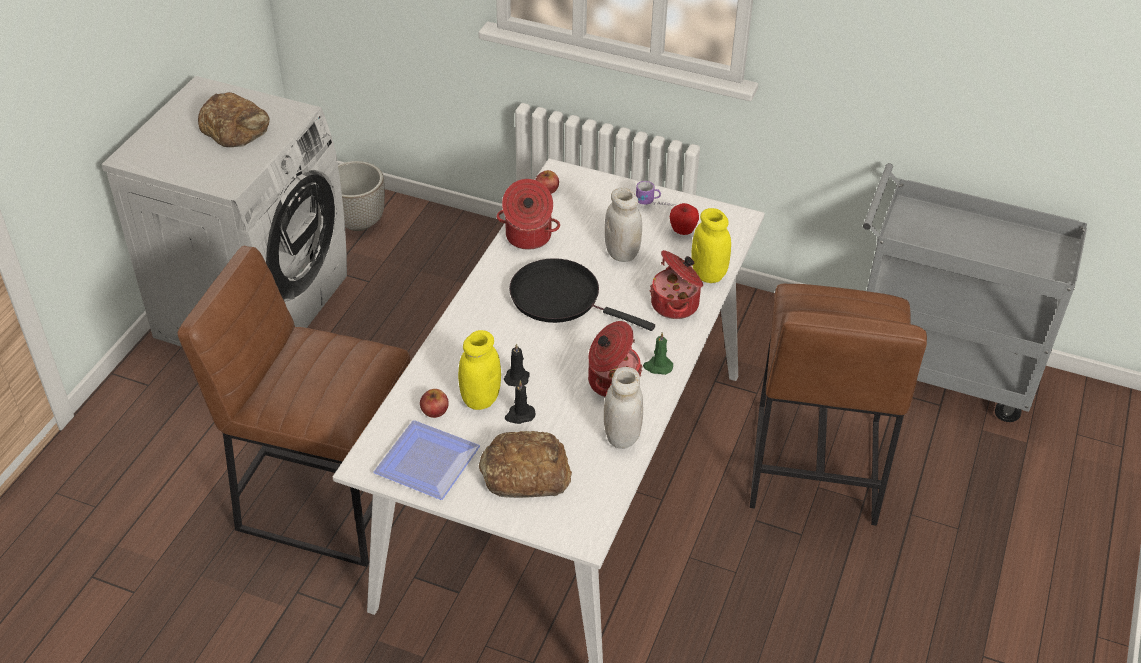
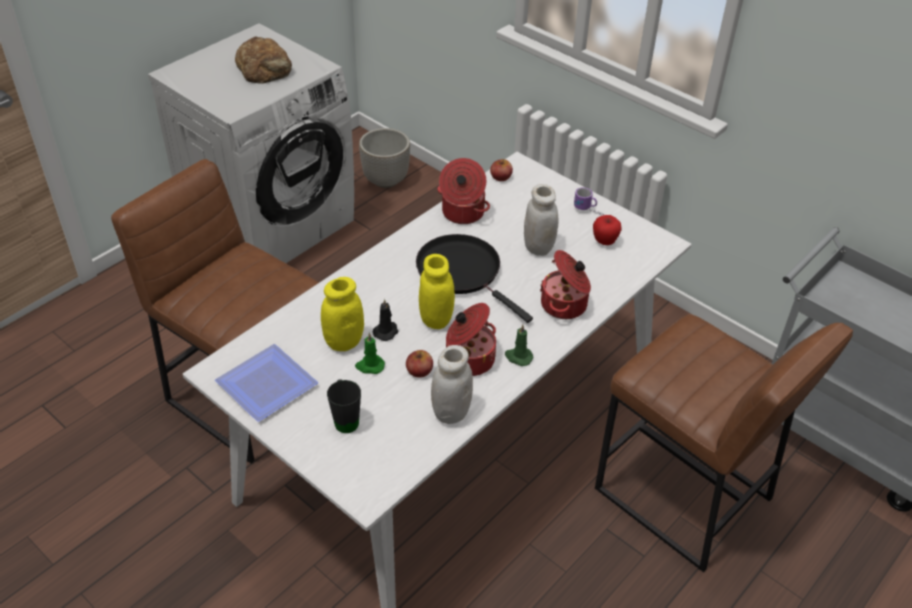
camera: 20 degrees right, 0 degrees up
apple [420,389,449,418] -> apple moved to [406,350,433,378]
bread [479,431,572,498] -> black mug [327,379,361,433]
black candle [505,380,536,424] -> green candle [355,333,385,374]
yellow jar [691,208,731,283] -> yellow jar moved to [419,254,455,329]
brown chair [750,283,927,526] -> brown chair turned 75 degrees counterclockwise [595,314,853,572]

